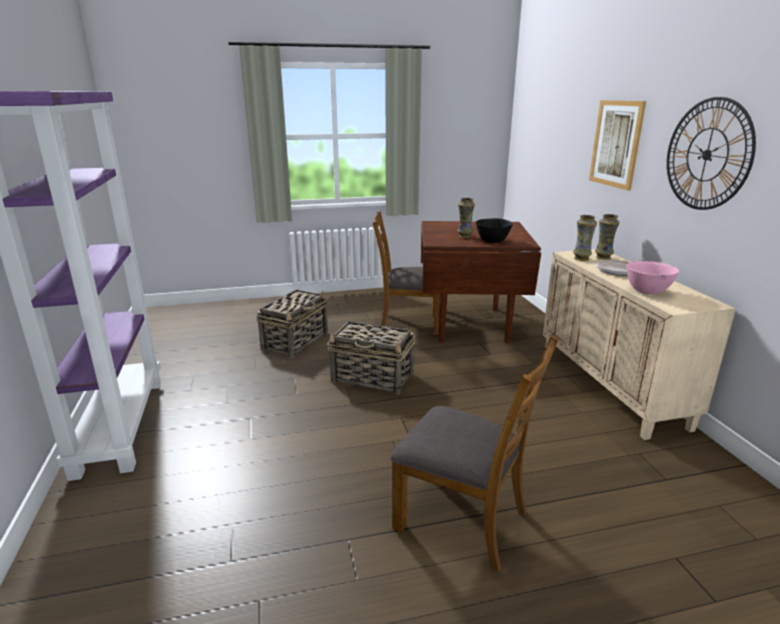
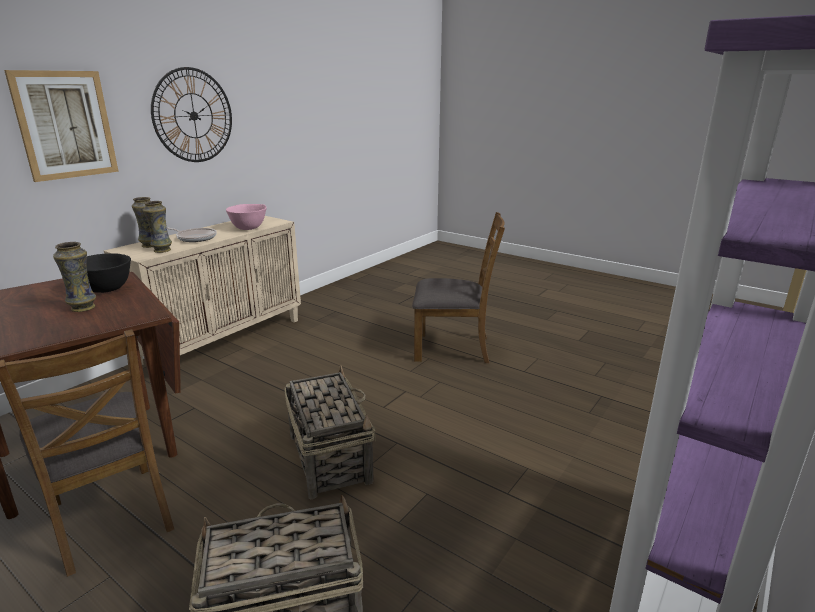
camera: 130 degrees left, 0 degrees up
brown chair [391,335,559,572] -> brown chair turned 105 degrees clockwise [412,212,505,363]

